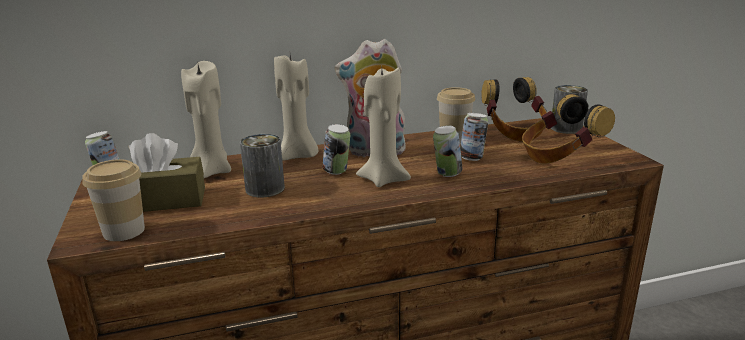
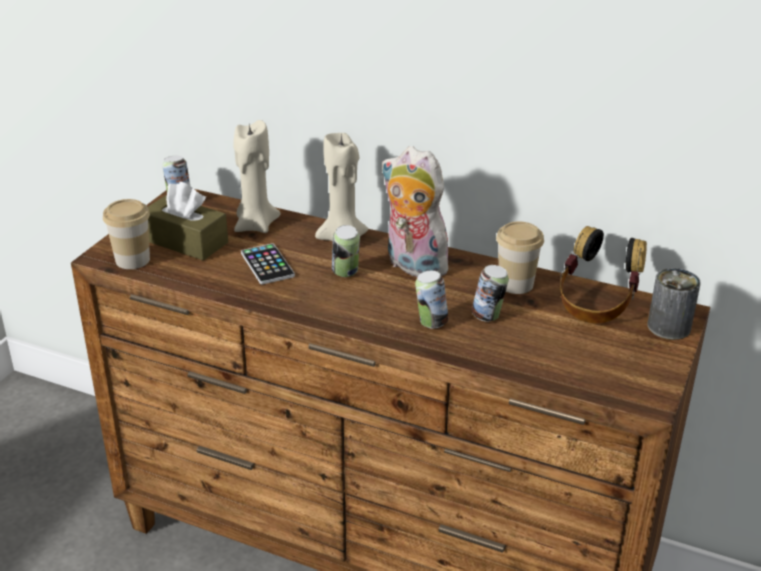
camera: 40 degrees right, 10 degrees up
can [240,134,285,197] -> phone [241,243,295,284]
beige candle [356,68,411,187] -> none
headphones [522,94,615,164] -> none

